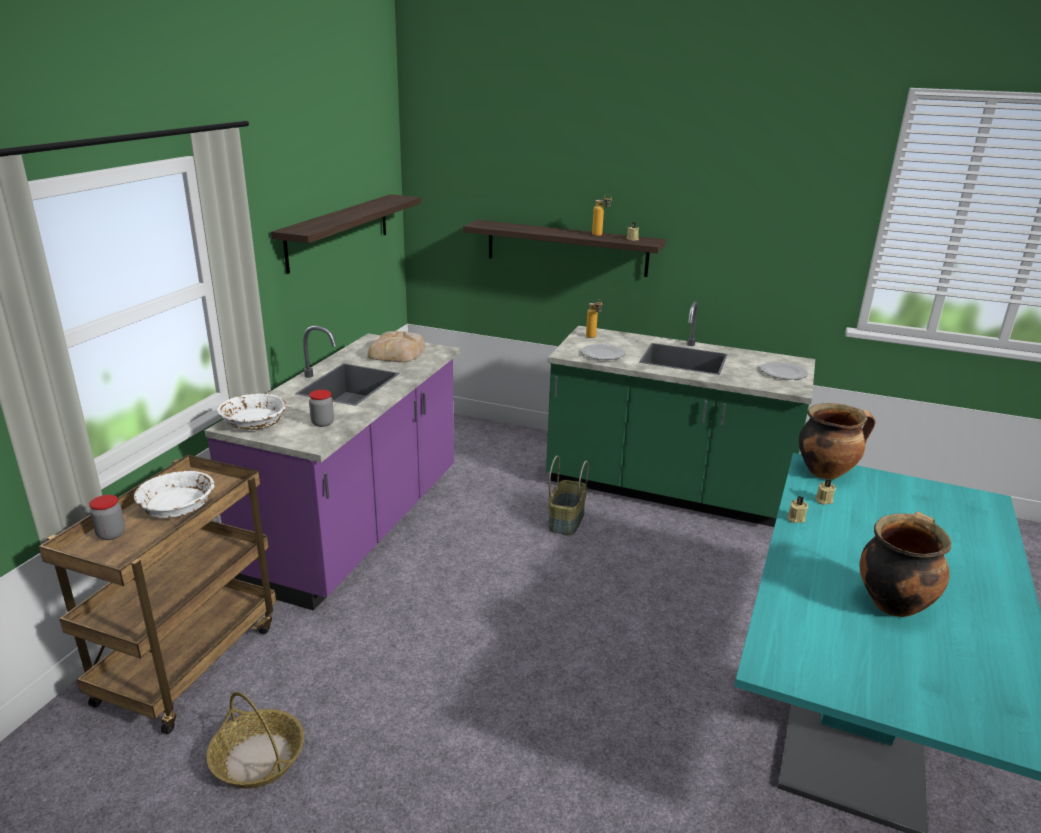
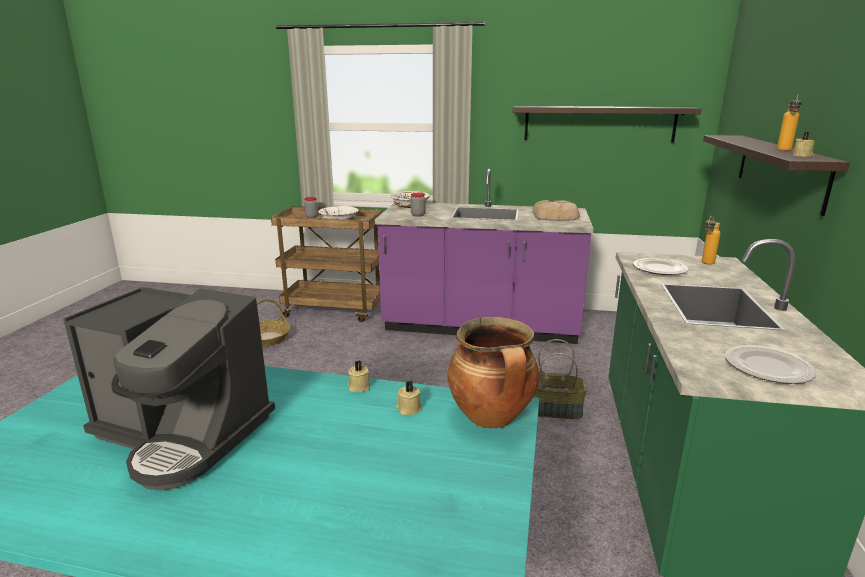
camera: 80 degrees right, 5 degrees down
cooking pot [859,512,952,617] -> coffee machine [63,287,275,490]

